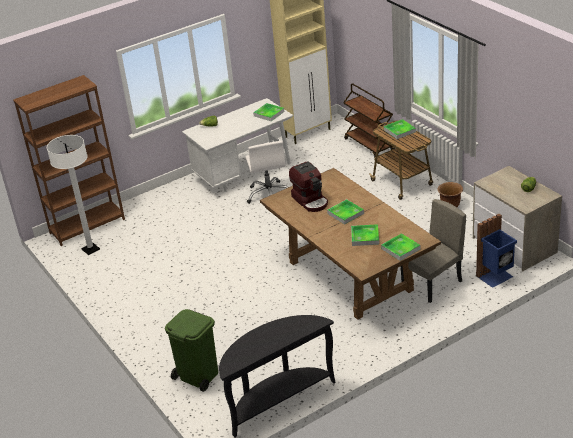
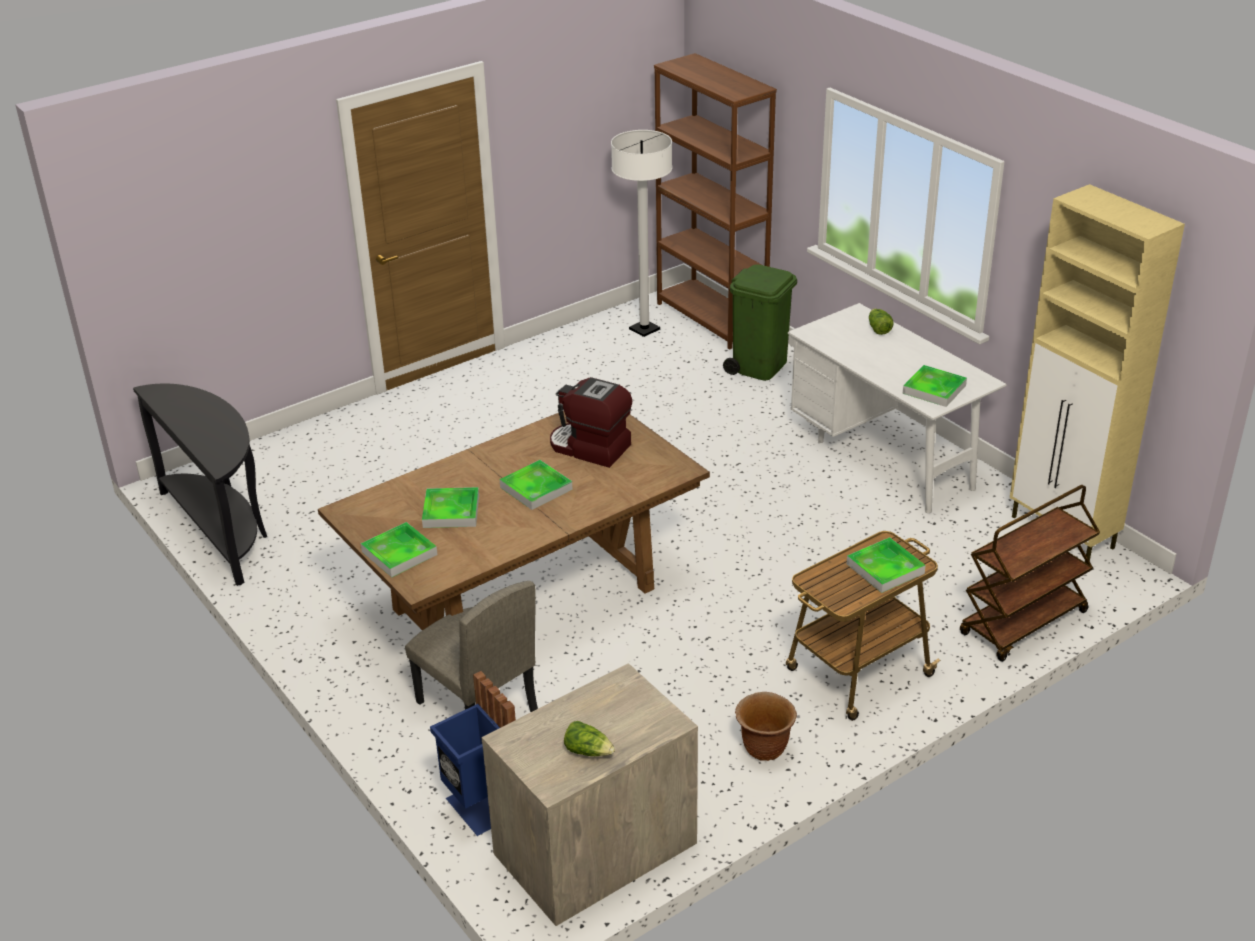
camera: 85 degrees right, 0 degrees up
green trash can [165,309,218,392] -> green trash can moved to [723,264,797,380]
white office chair [246,141,288,204] -> none
coffee machine [289,161,328,212] -> coffee machine turned 60 degrees clockwise [550,377,632,468]

